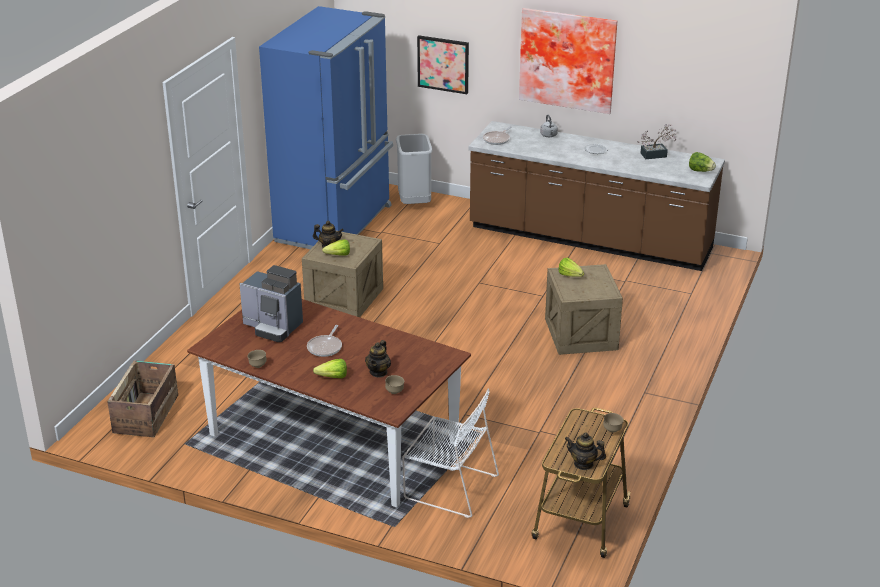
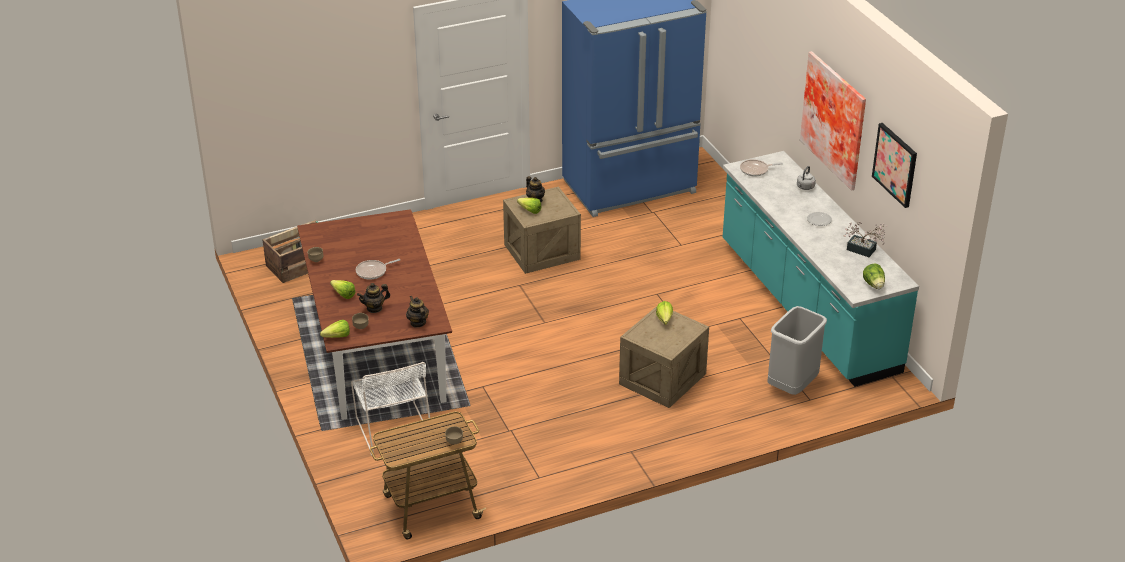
camera: 45 degrees right, 5 degrees up
coffee machine [240,265,303,342] -> none
grey trash can [396,134,432,204] -> grey trash can moved to [767,306,827,395]
picture [417,35,469,94] -> picture moved to [872,123,917,208]
brown counter [469,121,725,271] -> turquoise counter [723,151,919,387]
teapot [565,432,606,470] -> teapot moved to [406,296,429,328]
none -> lettuce [320,320,350,338]

